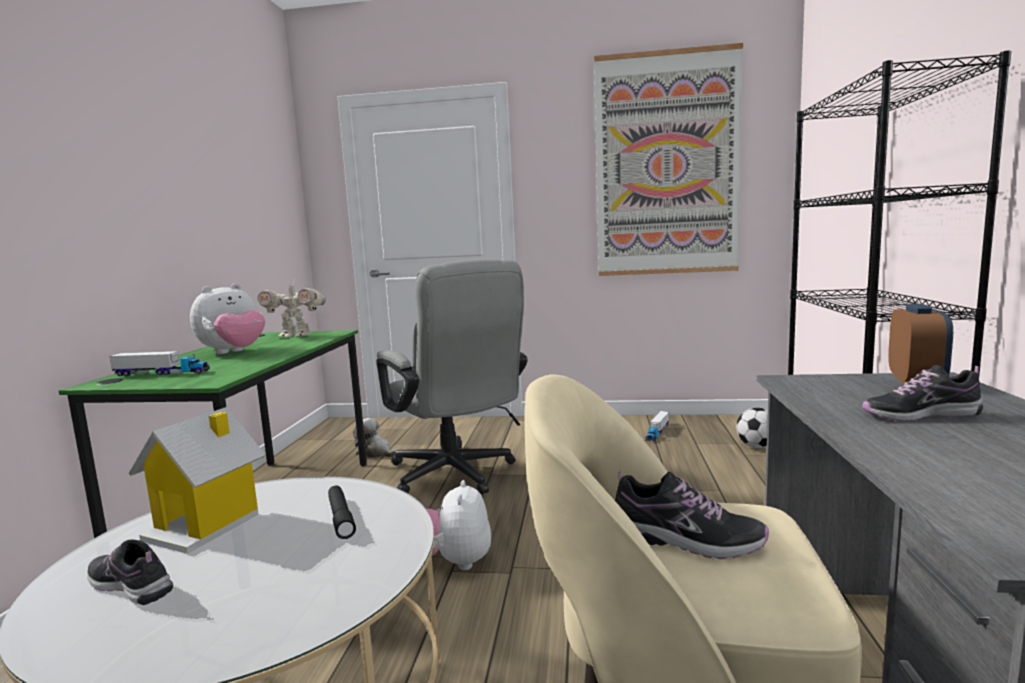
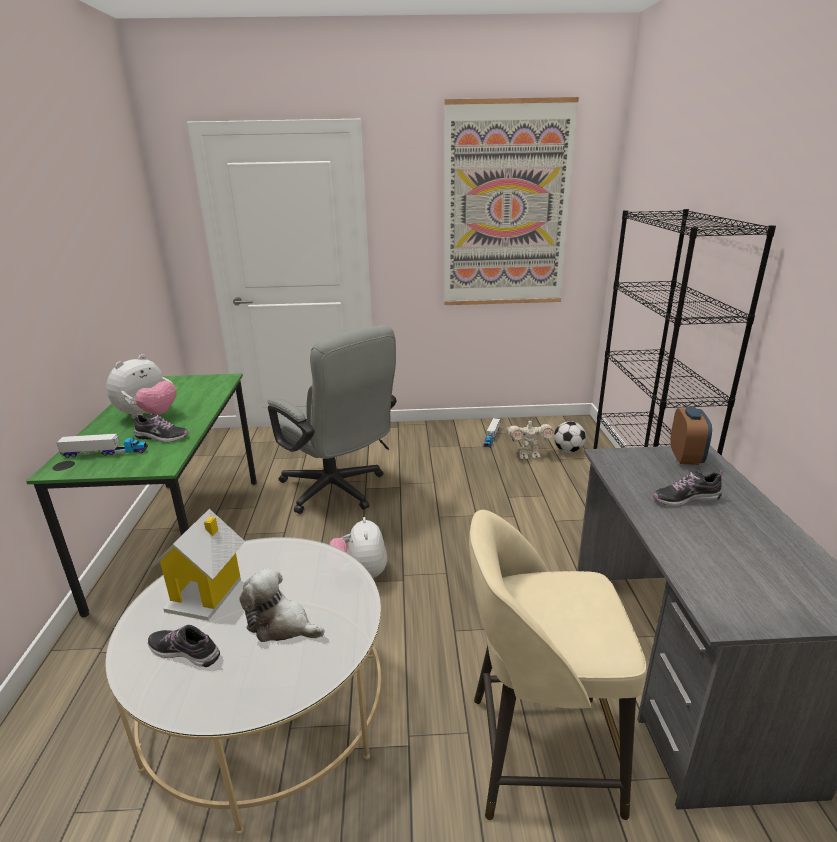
camera: 10 degrees left, 15 degrees up
toy robot [258,280,326,337] -> toy robot moved to [506,421,554,459]
black flashlight [328,485,356,539] -> none
plush toy [353,418,396,458] -> plush toy moved to [239,568,325,642]
shoe [615,469,769,559] -> shoe moved to [134,413,189,443]

